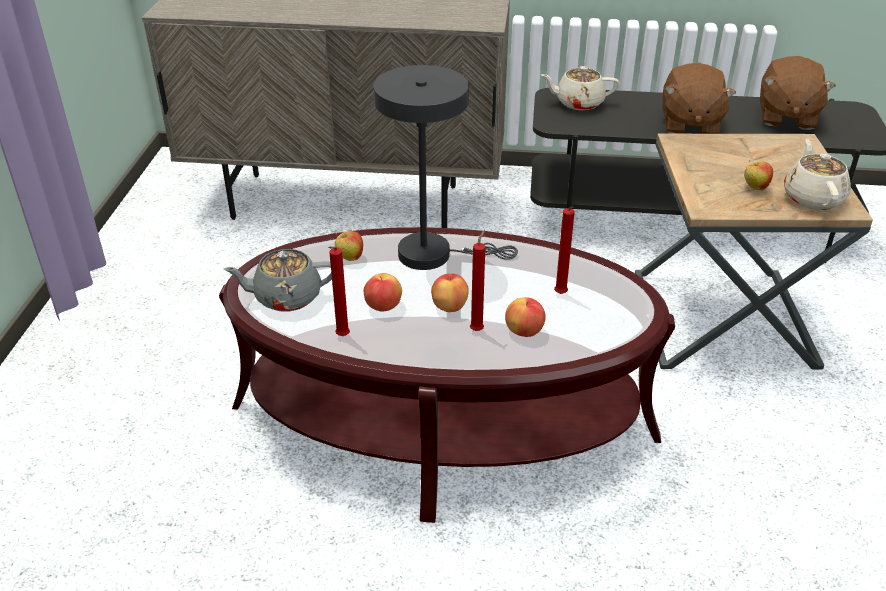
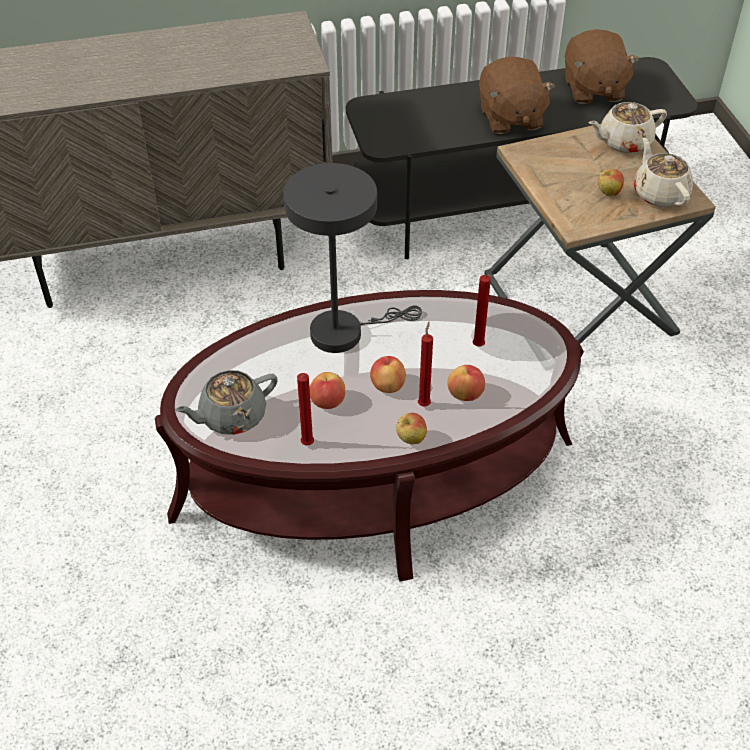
camera: 20 degrees left, 10 degrees up
apple [335,231,363,261] -> apple moved to [396,413,427,444]
beige teapot [541,66,619,110] -> beige teapot moved to [588,102,667,153]

